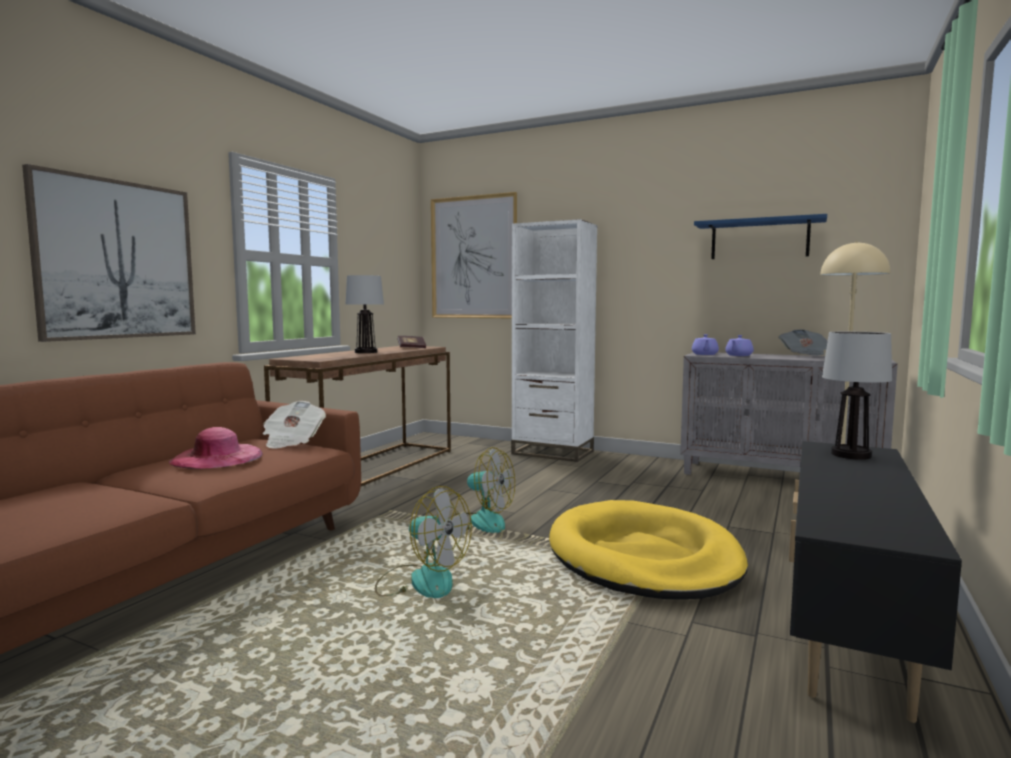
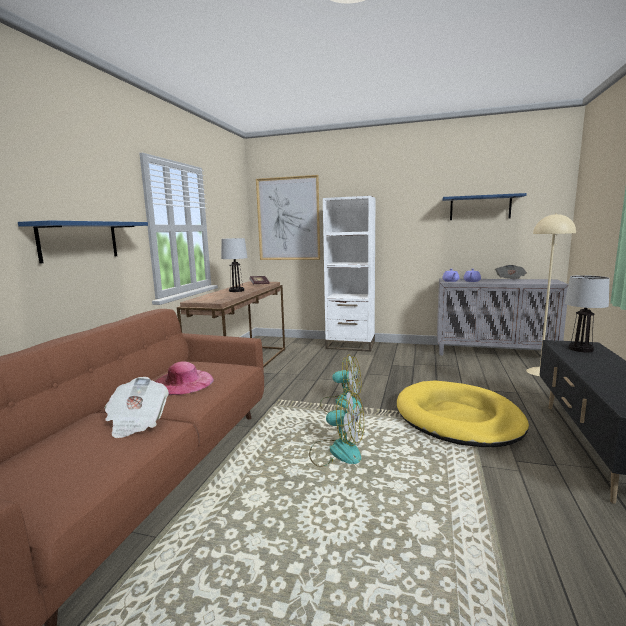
camera: 10 degrees left, 5 degrees up
picture [22,164,196,342] -> blue shelf [18,220,148,264]
newspaper [263,401,326,449] -> newspaper moved to [104,377,169,438]

